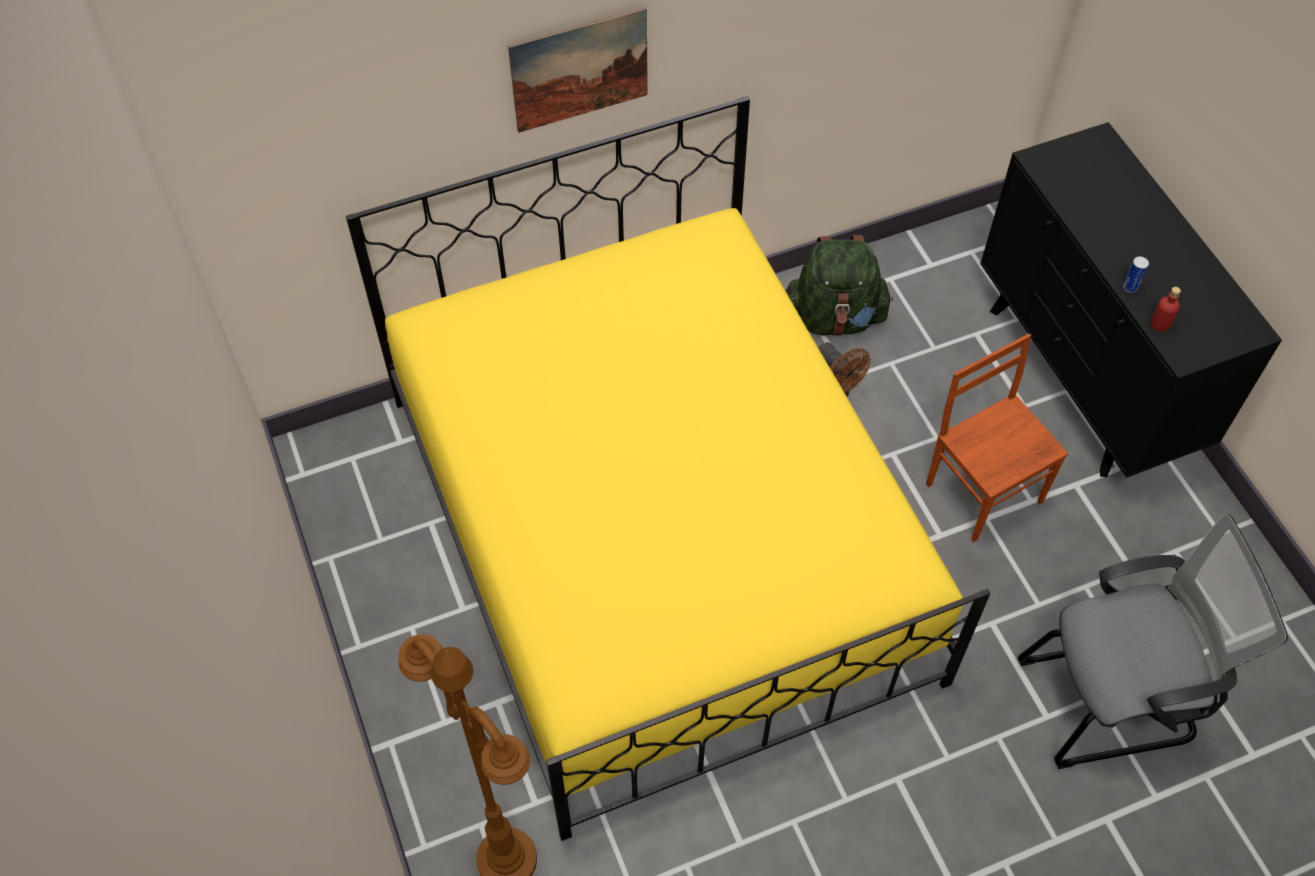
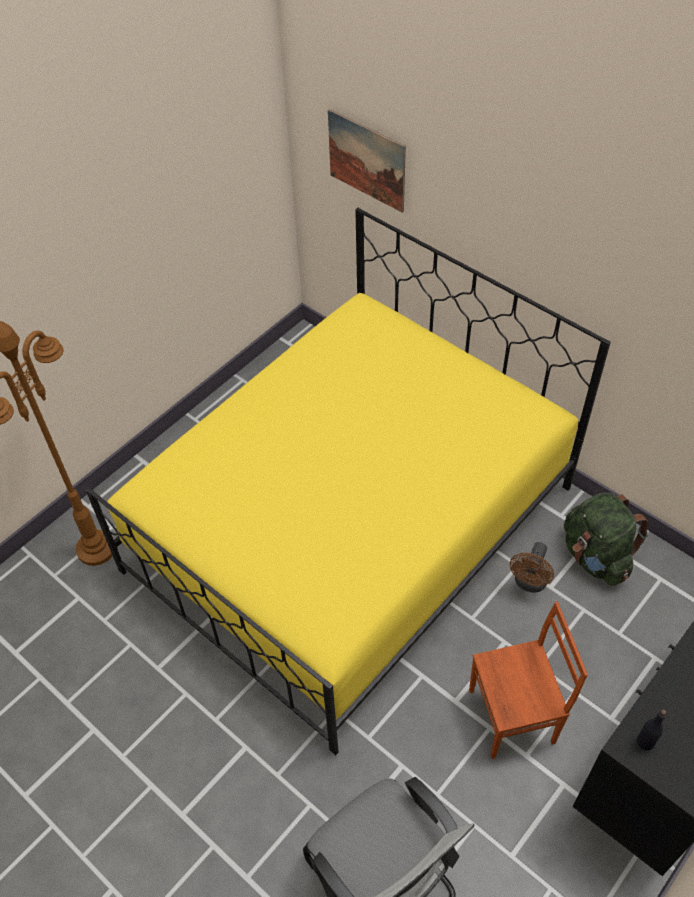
camera: 65 degrees right, 5 degrees down
picture [508,7,648,133] -> picture moved to [328,109,406,213]
brown chair [926,334,1068,542] -> brown chair turned 45 degrees clockwise [469,601,588,759]
can [1123,256,1149,293] -> none
red bottle [1150,287,1181,332] -> none
none -> black bottle [637,709,666,750]

